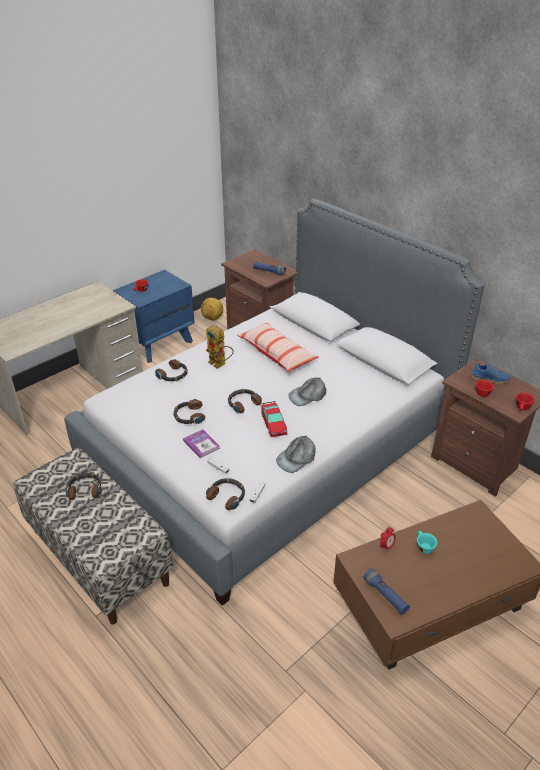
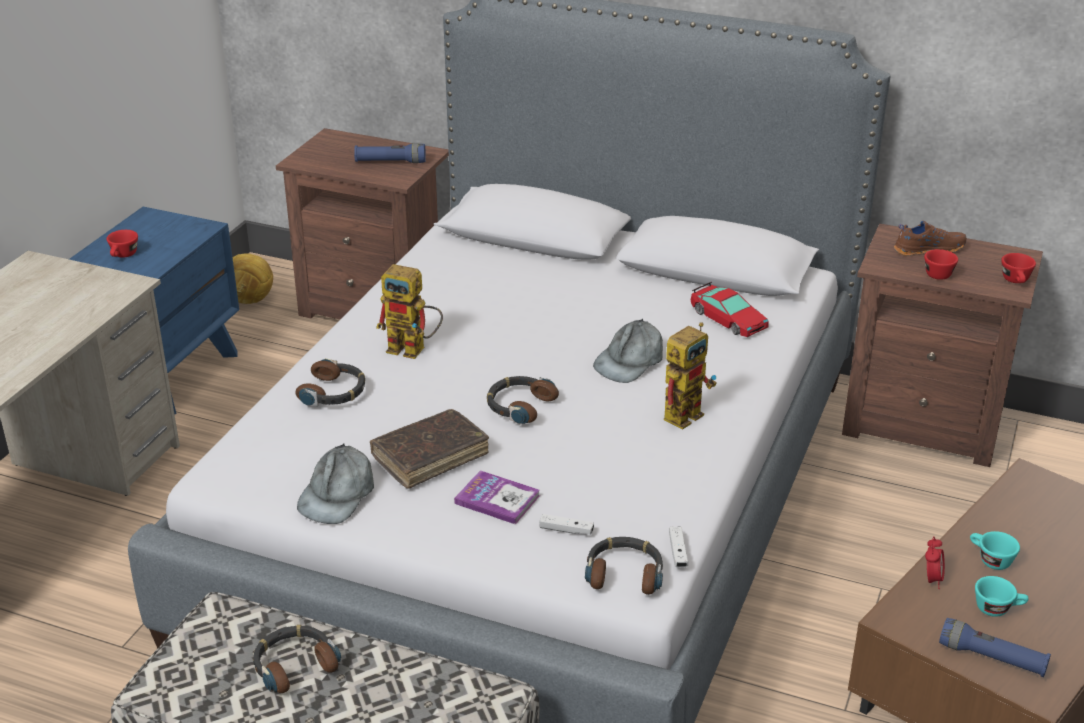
camera: 25 degrees left, 5 degrees down
headphones [174,399,205,424] -> brown book [370,409,489,489]
pillow [237,322,319,372] -> none
toy car [261,401,287,437] -> toy car moved to [691,282,769,337]
grey cap [276,436,316,473] -> grey cap moved to [297,444,374,524]
blue shoe [470,362,511,384] -> brown shoe [894,221,967,256]
none -> toy robot [664,322,716,430]
none -> turquoise cup [975,576,1028,617]

